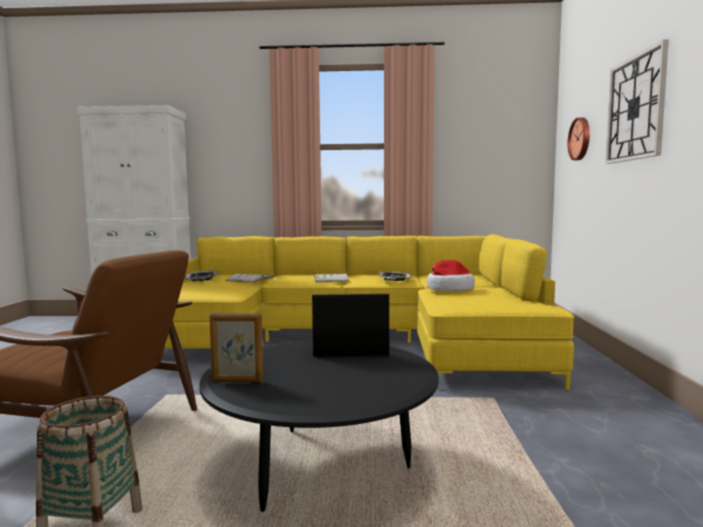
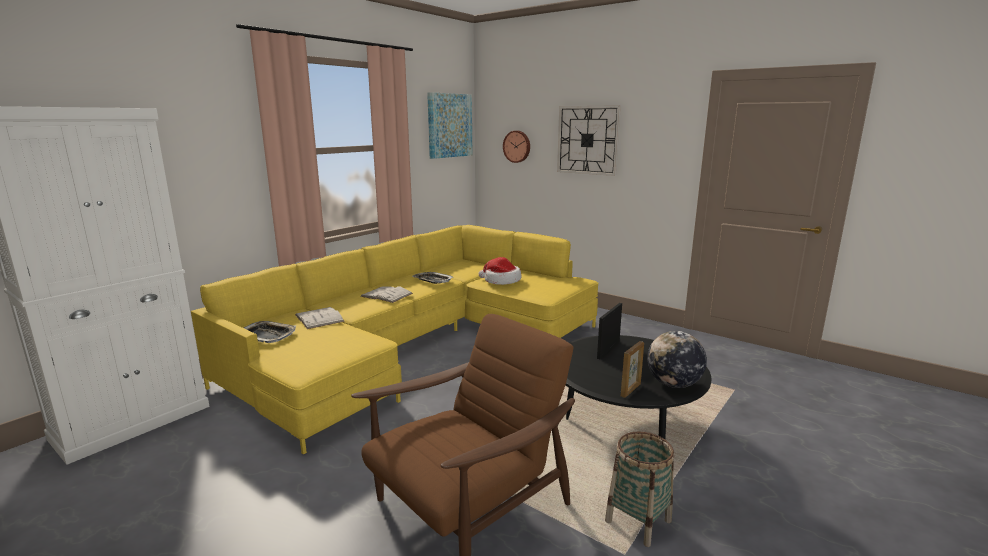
camera: 55 degrees left, 10 degrees up
none -> picture [427,92,472,159]
none -> globe [647,331,707,388]

